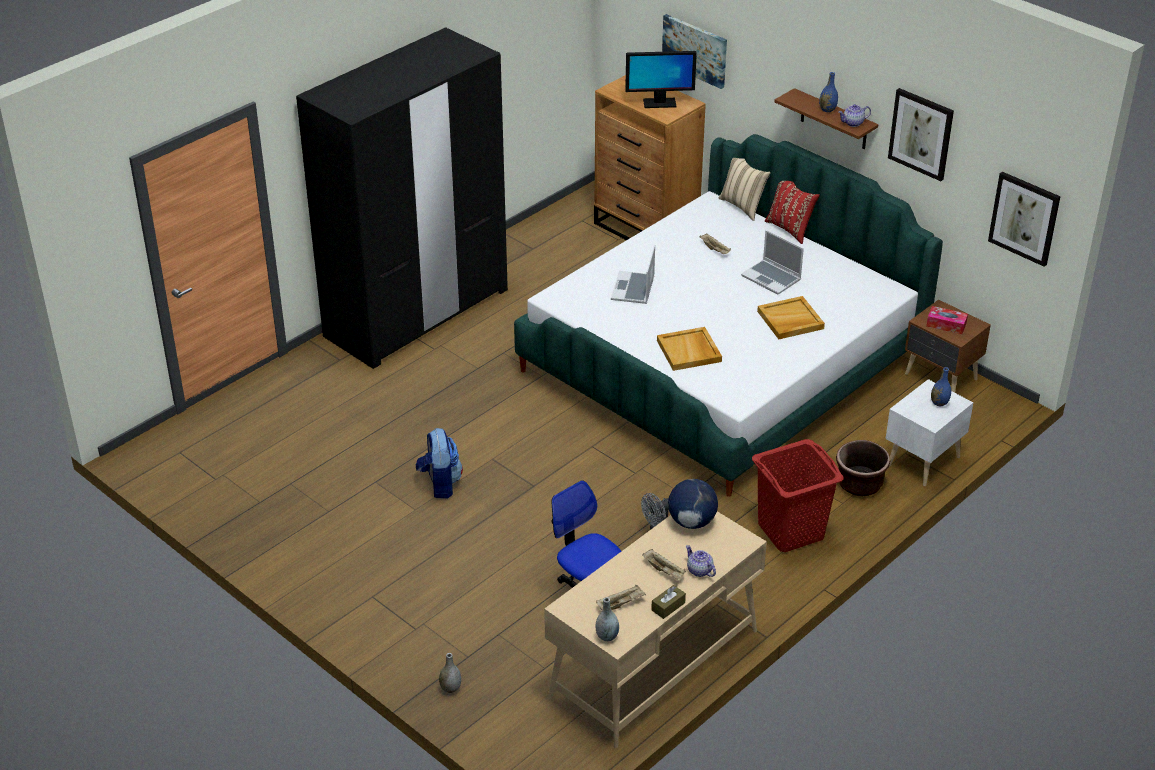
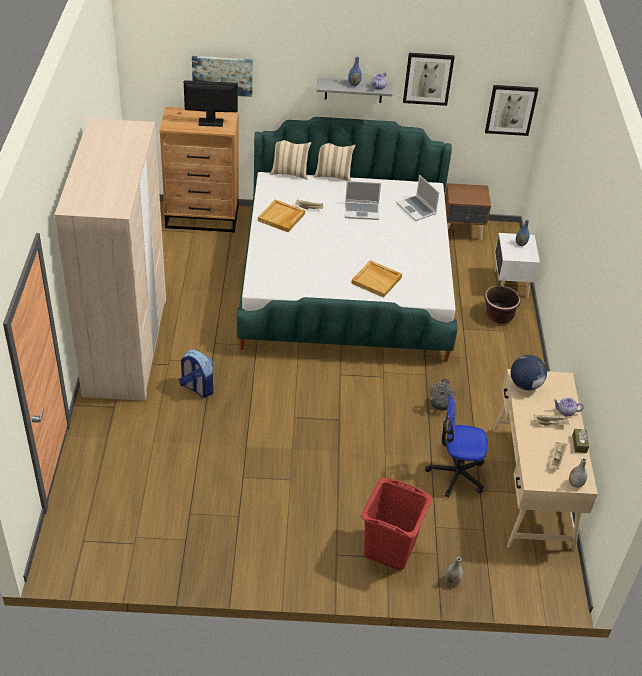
camera: 45 degrees left, 5 degrees up
black wardrobe [296,27,508,369] -> beige wardrobe [54,118,166,401]
backpack [416,428,463,498] -> backpack moved to [179,349,214,398]
laptop [611,245,655,304] -> laptop moved to [396,175,440,221]
monitor [625,51,697,108] -> monitor turned 135 degrees counterclockwise [184,80,238,127]
red laundry basket [752,439,844,552] -> red laundry basket moved to [361,478,433,570]
beige tray [757,296,825,339] -> beige tray moved to [258,200,305,232]
red pillow [765,181,820,244] -> beige pillow [314,143,356,181]
brown shelf [774,88,878,149] -> grey shelf [316,78,393,103]
tissue box [926,306,968,334] -> none

